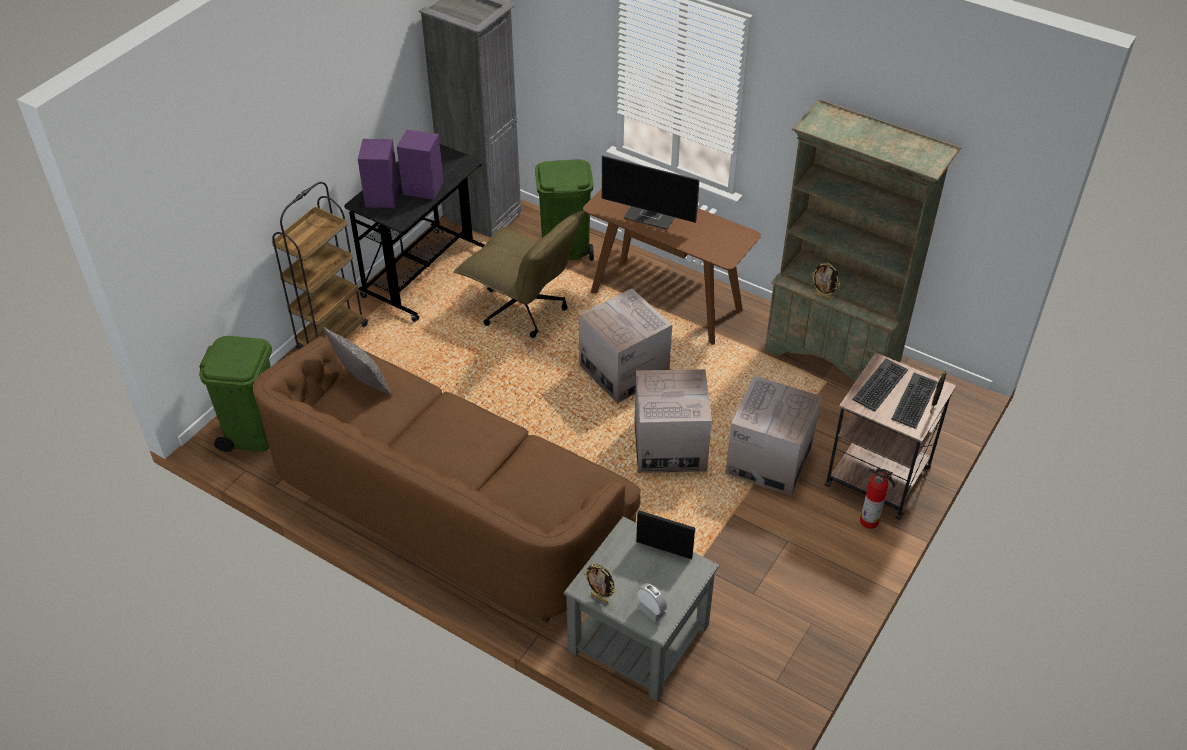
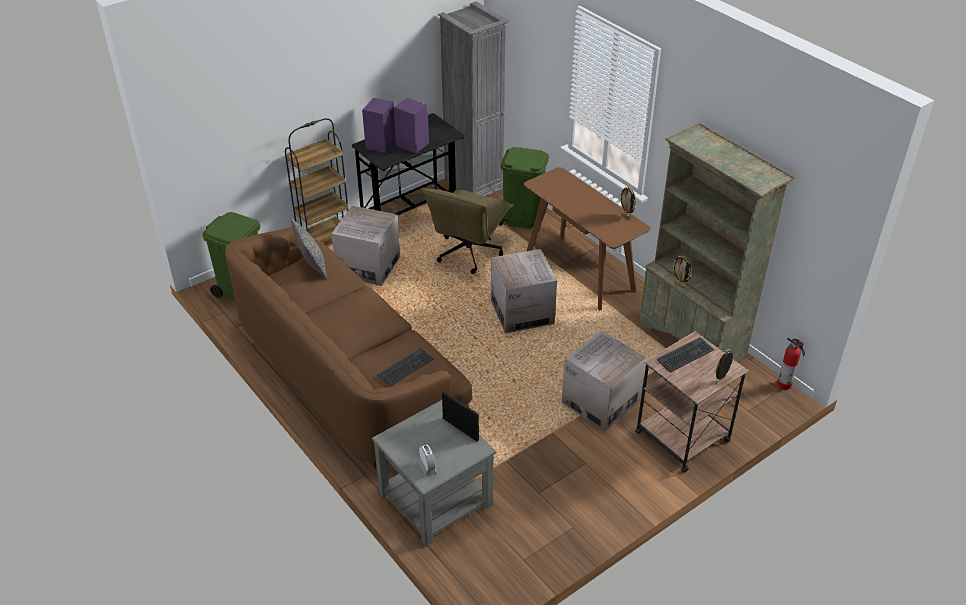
camera: 20 degrees right, 5 degrees down
beige office chair [453,210,585,338] -> beige office chair turned 60 degrees clockwise [420,188,514,274]
picture frame [584,564,615,604] -> picture frame moved to [619,187,636,219]
monitor [602,155,699,230] -> none
cardboard box [634,369,712,473] -> cardboard box moved to [331,206,400,286]
fire extinguisher [860,468,895,529] -> fire extinguisher moved to [777,338,805,390]
keyboard [891,373,938,429] -> keyboard moved to [377,348,434,386]

